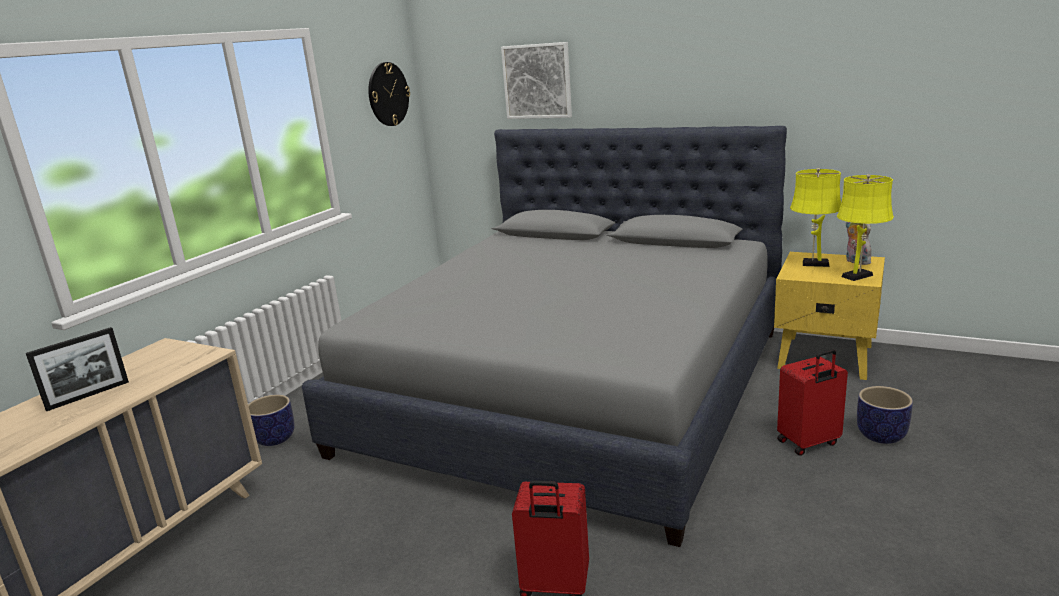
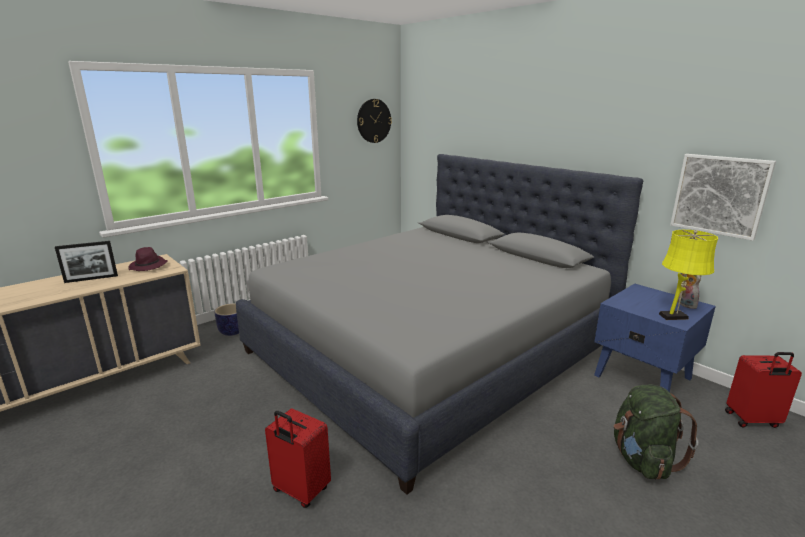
camera: 20 degrees right, 0 degrees up
picture [501,42,572,119] -> picture moved to [670,154,776,241]
yellow nightstand [774,252,885,380] -> blue nightstand [594,284,716,393]
red suitcase [777,349,848,456] -> red suitcase moved to [725,352,802,428]
yellow table lamp [790,168,841,267] -> none
planter [857,386,913,444] -> green backpack [614,385,698,480]
none -> purple hat [129,247,168,271]

